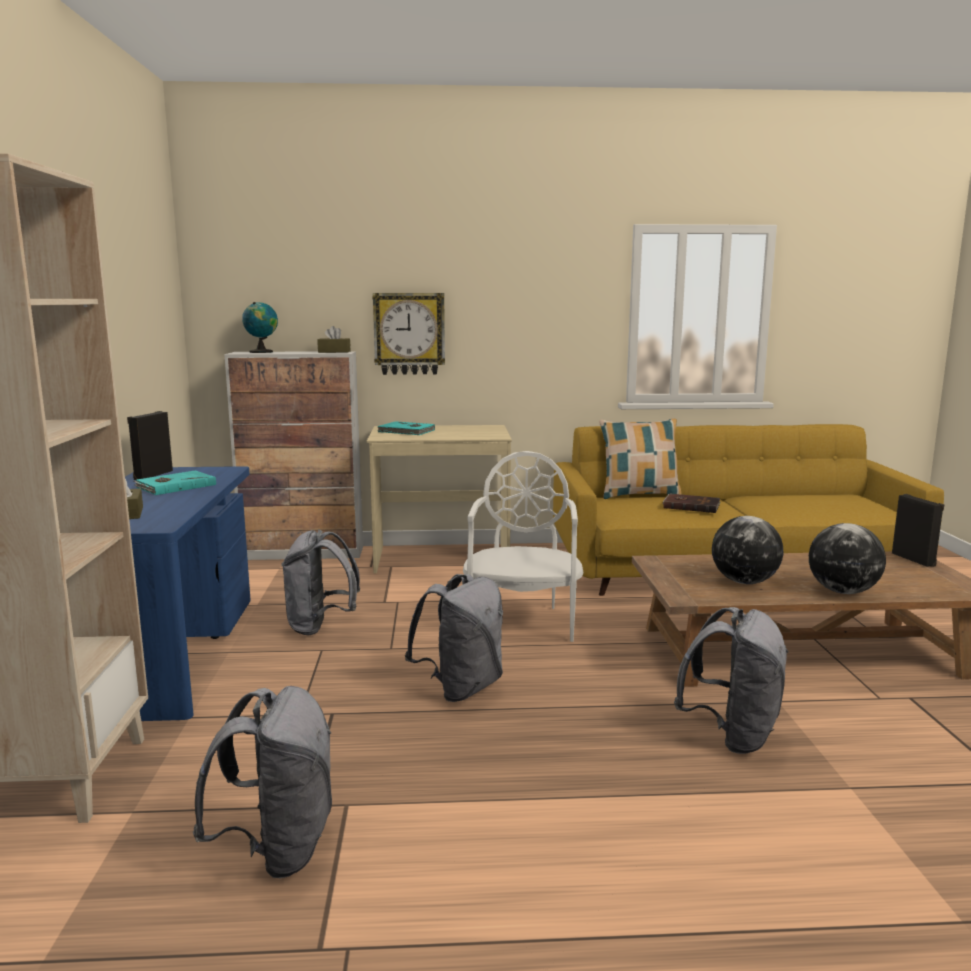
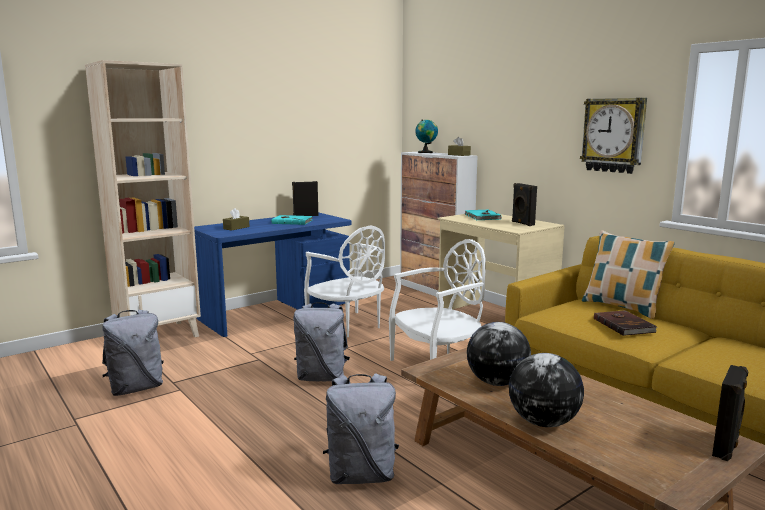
camera: 55 degrees right, 0 degrees up
grey backpack [281,529,360,635] -> white chair [304,226,385,337]
wall clock [372,293,445,375] -> wall clock moved to [580,98,647,174]
none -> black speaker [512,183,537,226]

